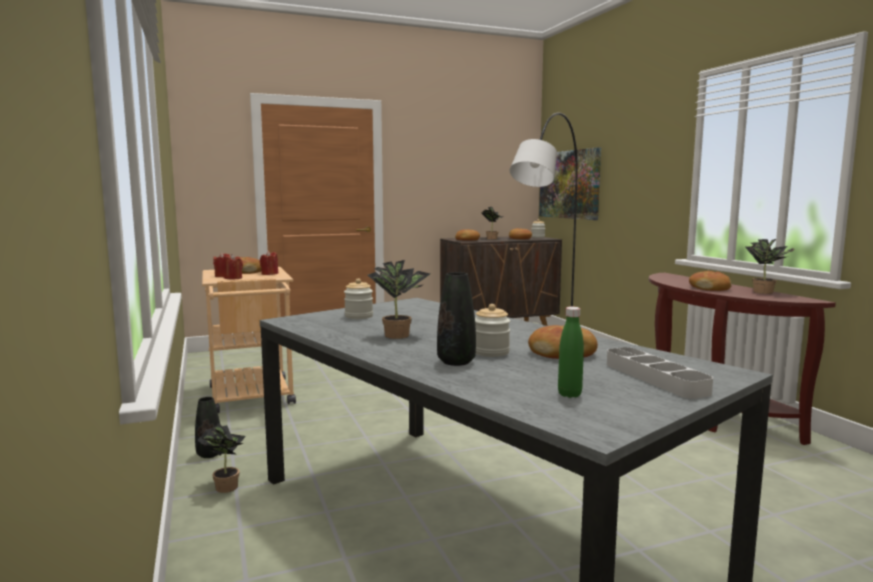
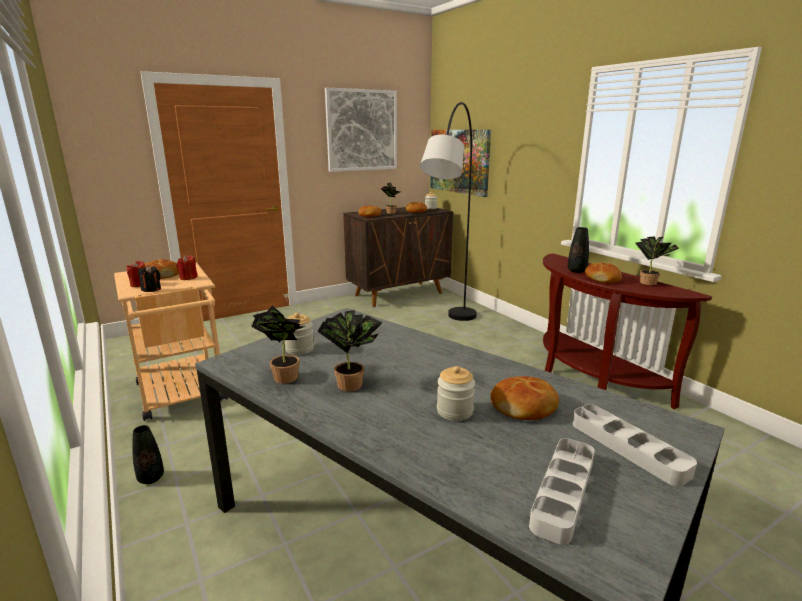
camera: 10 degrees left, 10 degrees up
potted plant [197,423,246,493] -> potted plant moved to [251,305,306,384]
red candle [223,254,243,279] -> black candle [138,265,161,292]
black vase [437,272,476,366] -> black vase moved to [568,227,589,273]
green bottle [558,307,584,398] -> grey tray [529,438,595,545]
none -> picture [325,87,397,172]

